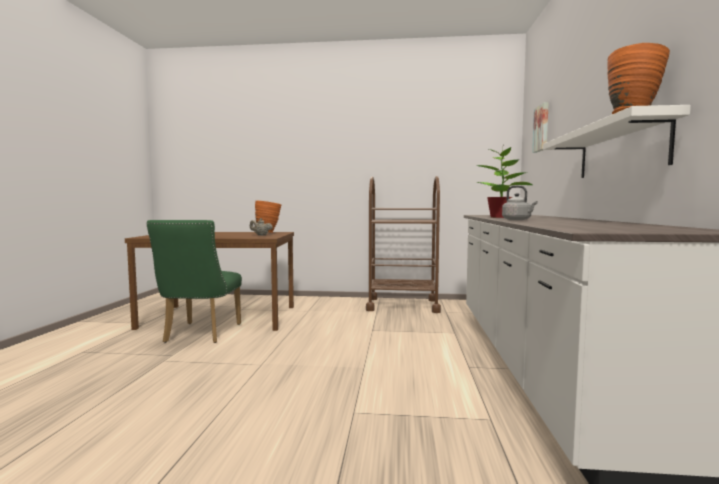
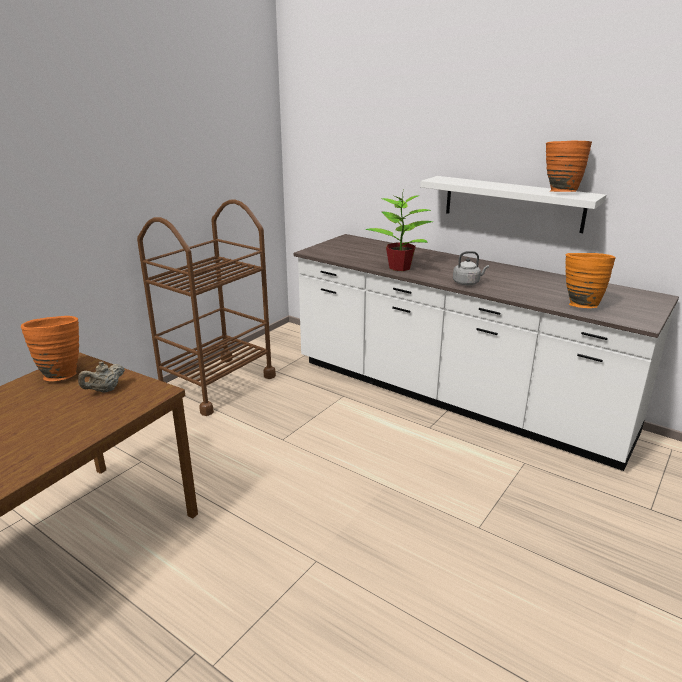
camera: 60 degrees left, 20 degrees up
green chair [146,220,242,343] -> none
picture [532,102,549,153] -> none
none -> orange vase [565,253,616,308]

